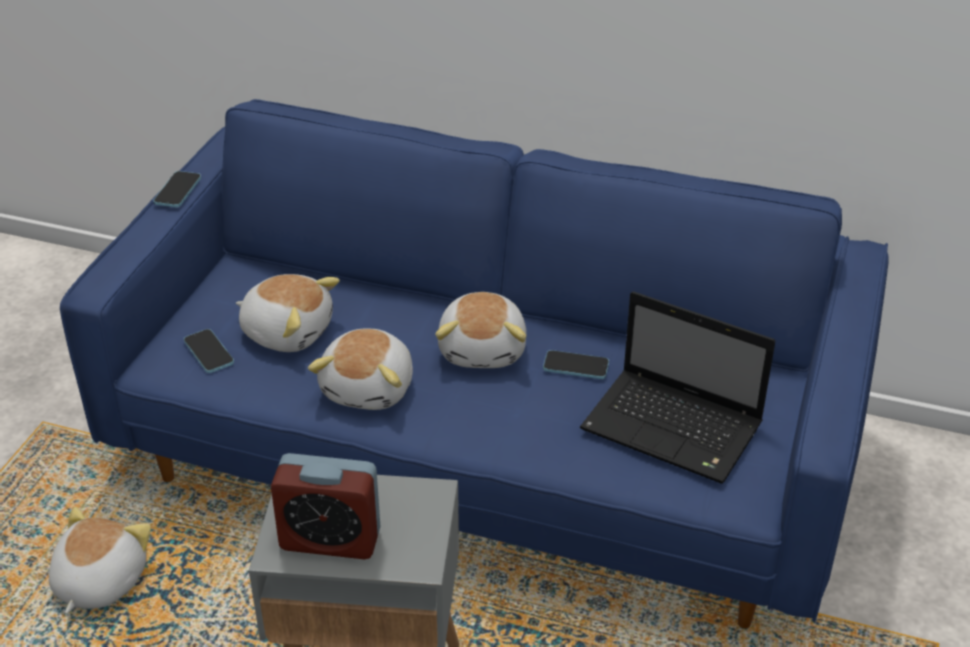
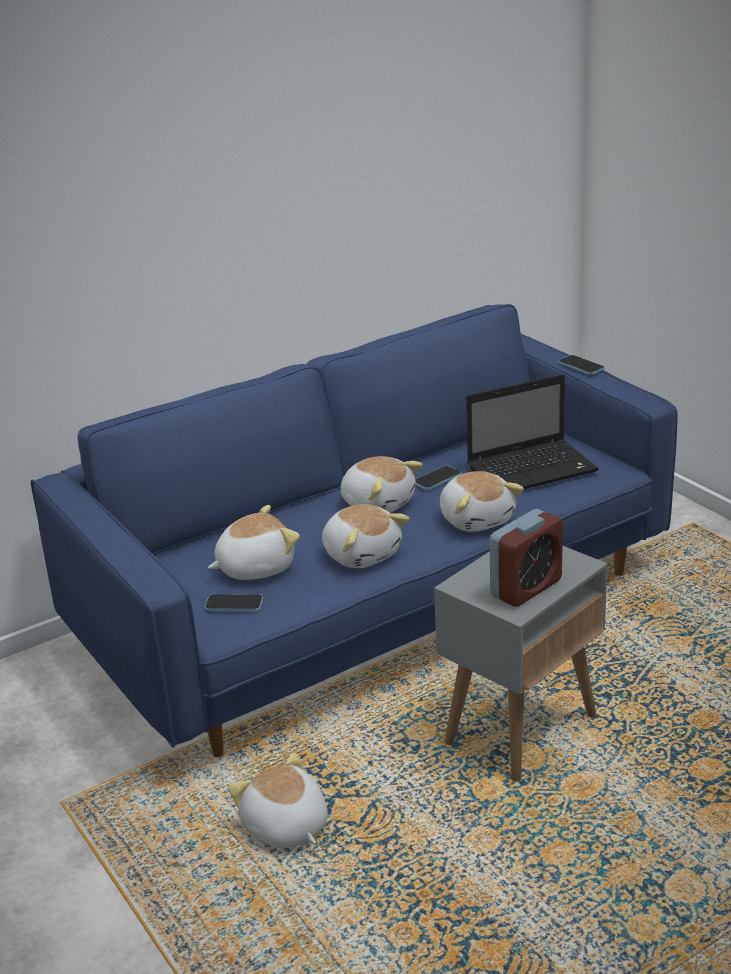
camera: 50 degrees left, 10 degrees down
phone [153,171,201,207] -> phone moved to [558,355,604,375]
none -> plush toy [440,471,524,532]

